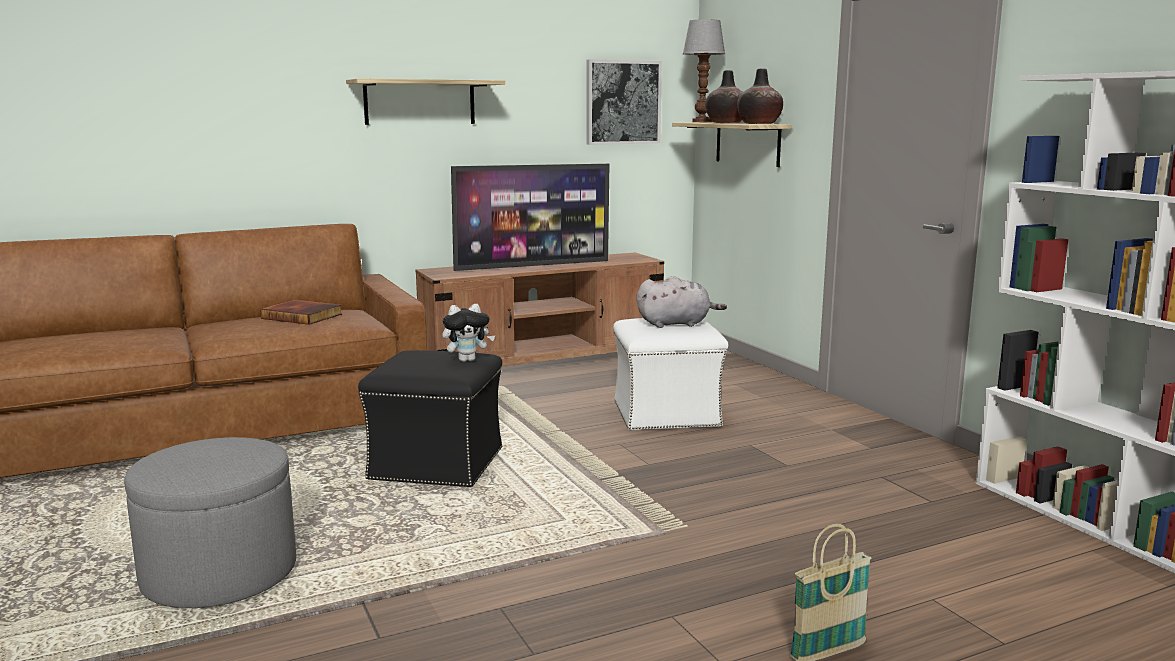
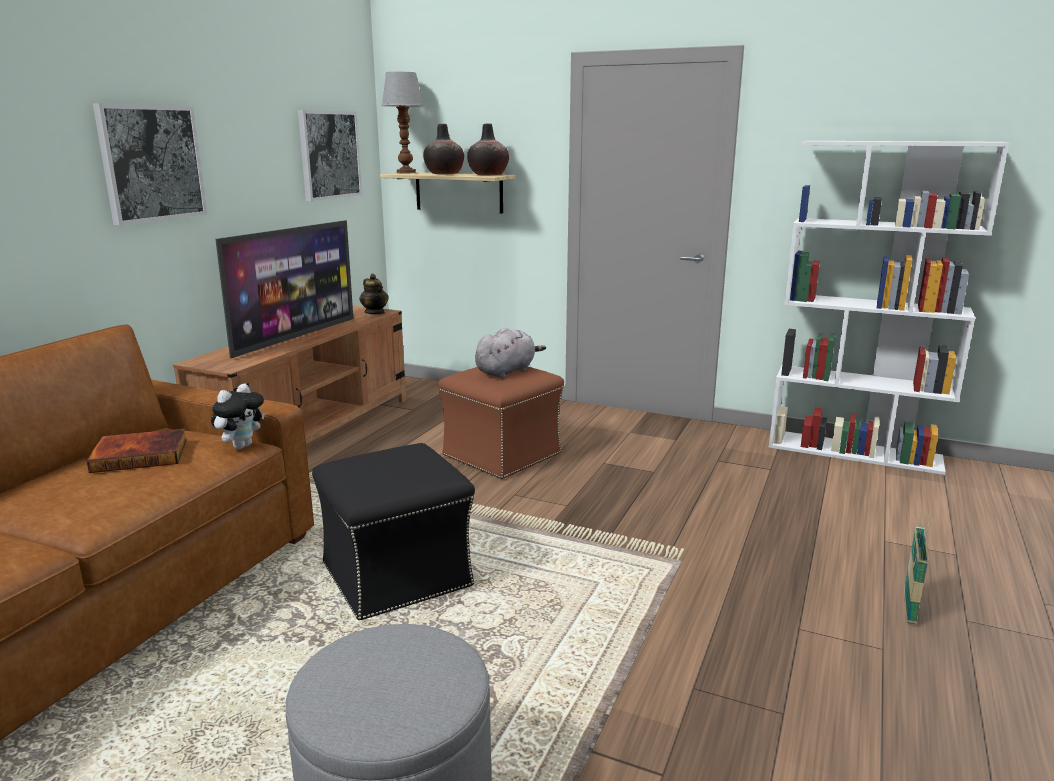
camera: 40 degrees left, 5 degrees up
shelf [346,78,505,125] -> picture [93,103,207,225]
plush toy [442,304,495,362] -> plush toy moved to [211,384,265,449]
white ottoman [613,318,728,431] -> brown ottoman [438,367,564,479]
none -> teapot [360,274,389,315]

